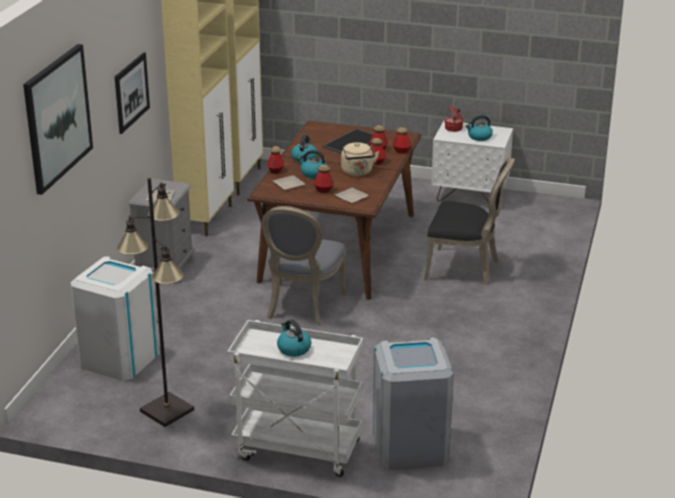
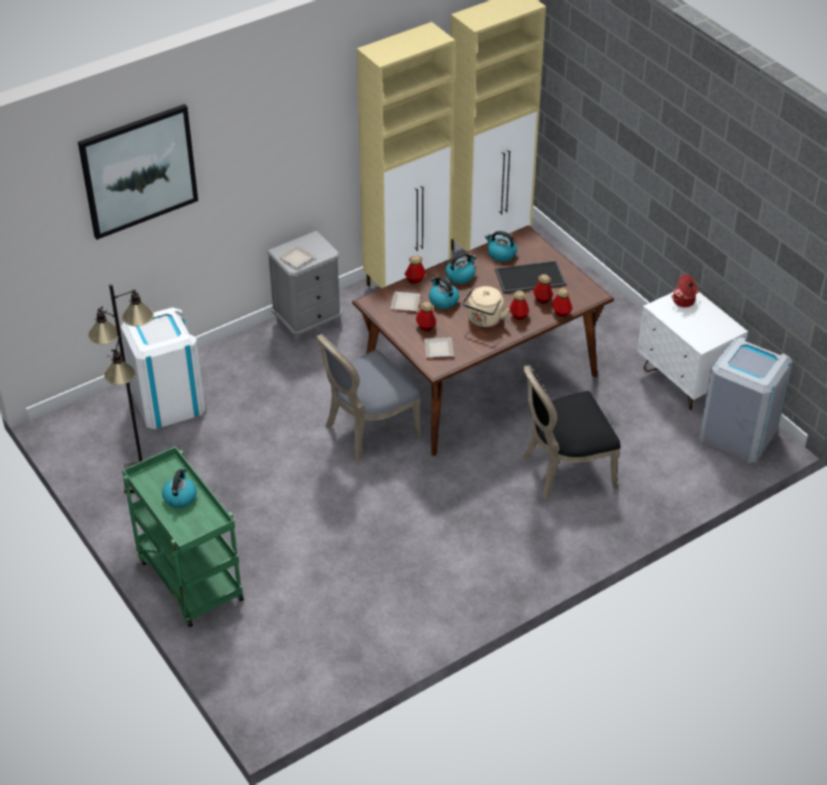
camera: 40 degrees right, 15 degrees up
picture [115,52,150,134] -> none
white cart [227,320,363,477] -> green cart [122,446,244,627]
grey trash can [373,337,454,470] -> grey trash can moved to [699,337,793,463]
black chair [424,157,515,286] -> black chair turned 105 degrees clockwise [522,365,621,499]
kettle [465,115,493,141] -> kettle moved to [485,231,517,262]

